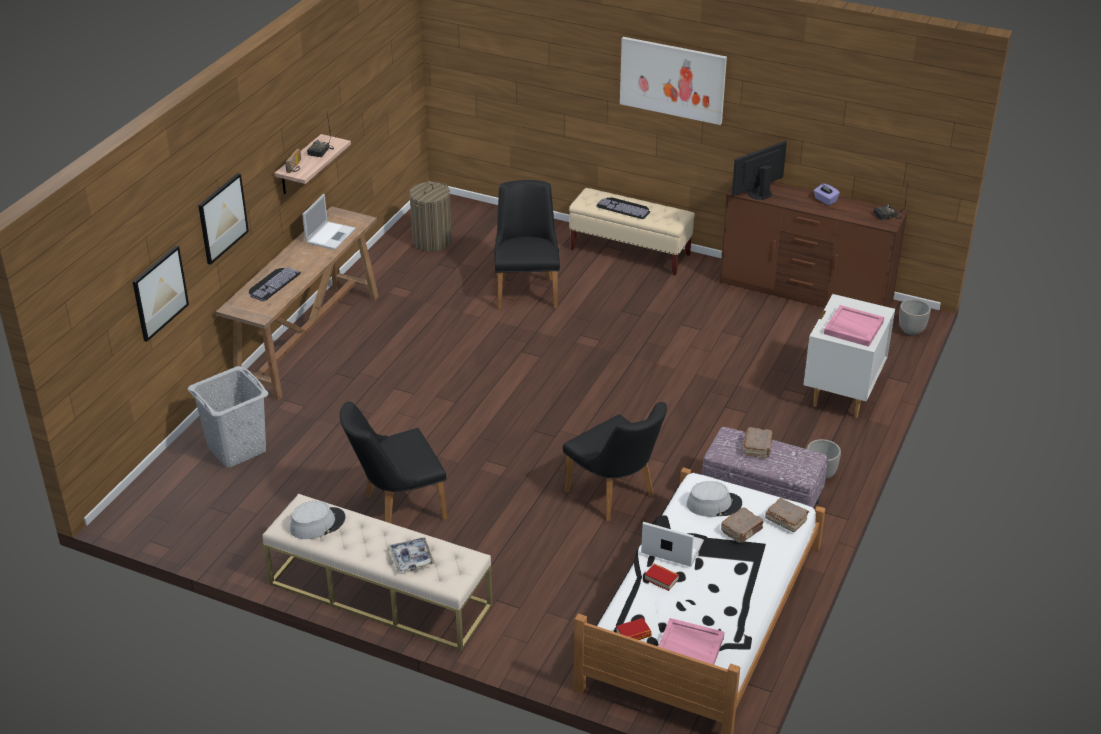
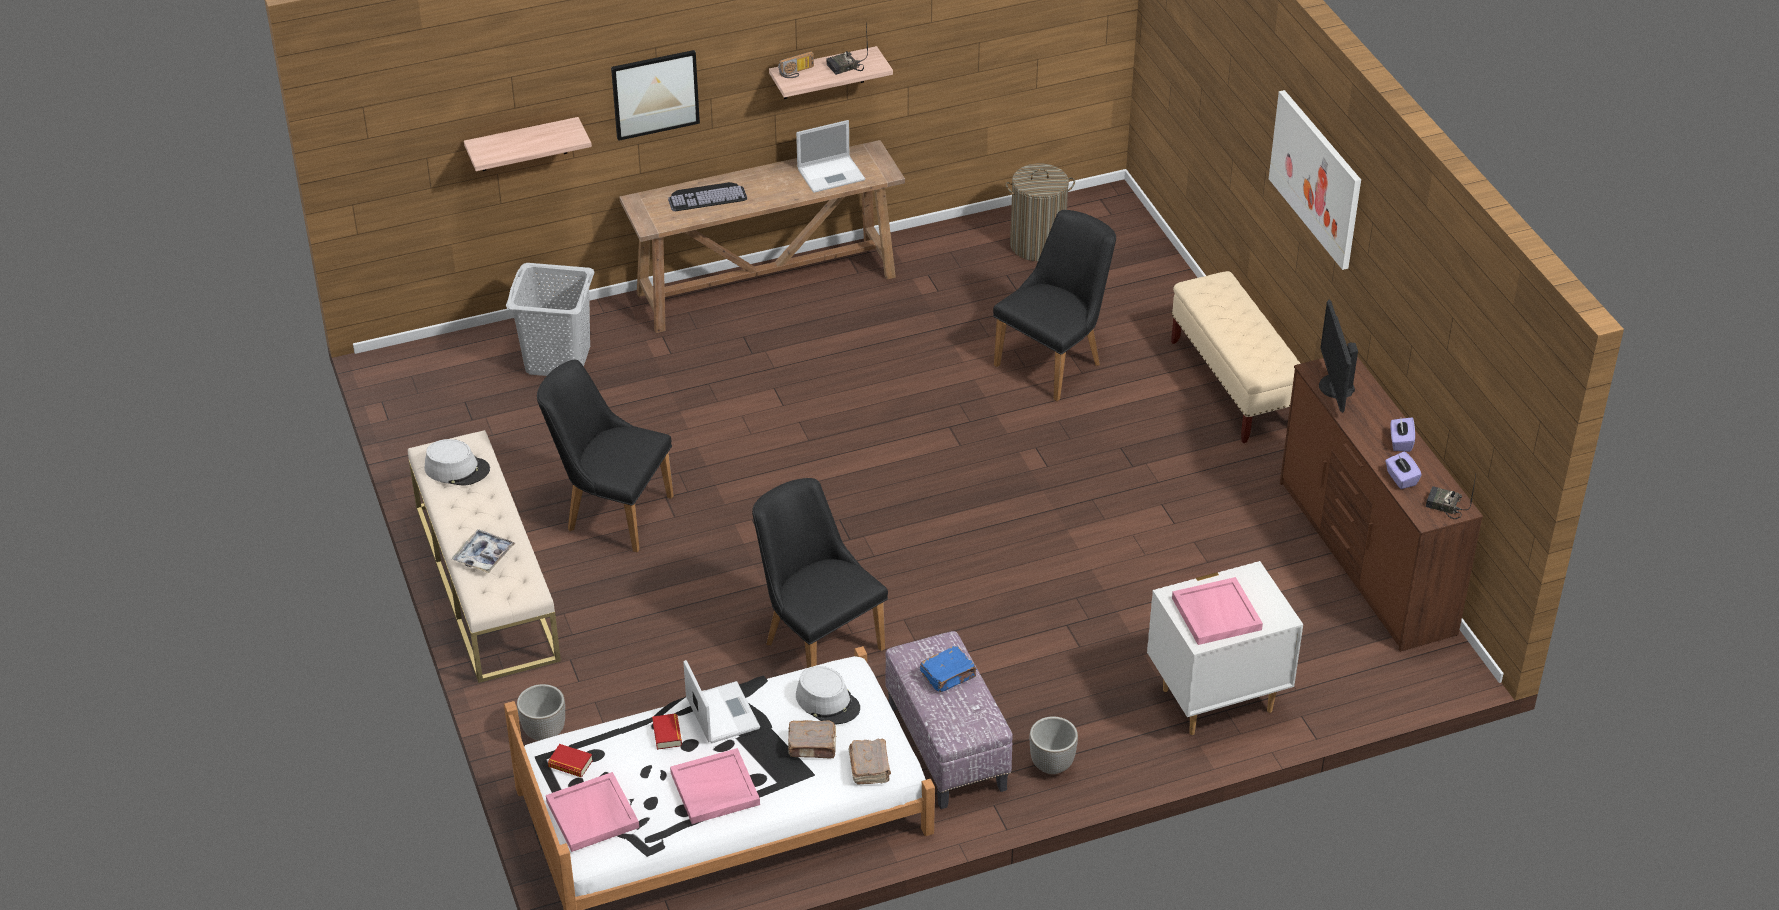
camera: 45 degrees right, 5 degrees up
picture [132,245,189,342] -> shelf [464,117,592,171]
black chair [563,402,667,521] -> black chair turned 135 degrees clockwise [752,478,888,668]
keyboard [596,198,650,219] -> none
monitor [732,141,787,200] -> monitor turned 105 degrees counterclockwise [1319,300,1358,413]
brown book [743,427,773,458] -> blue book [920,646,977,692]
planter [899,299,931,336] -> planter moved to [517,684,565,741]
none -> pink tray [670,748,760,824]
none -> purple tissue box [1385,452,1422,489]

